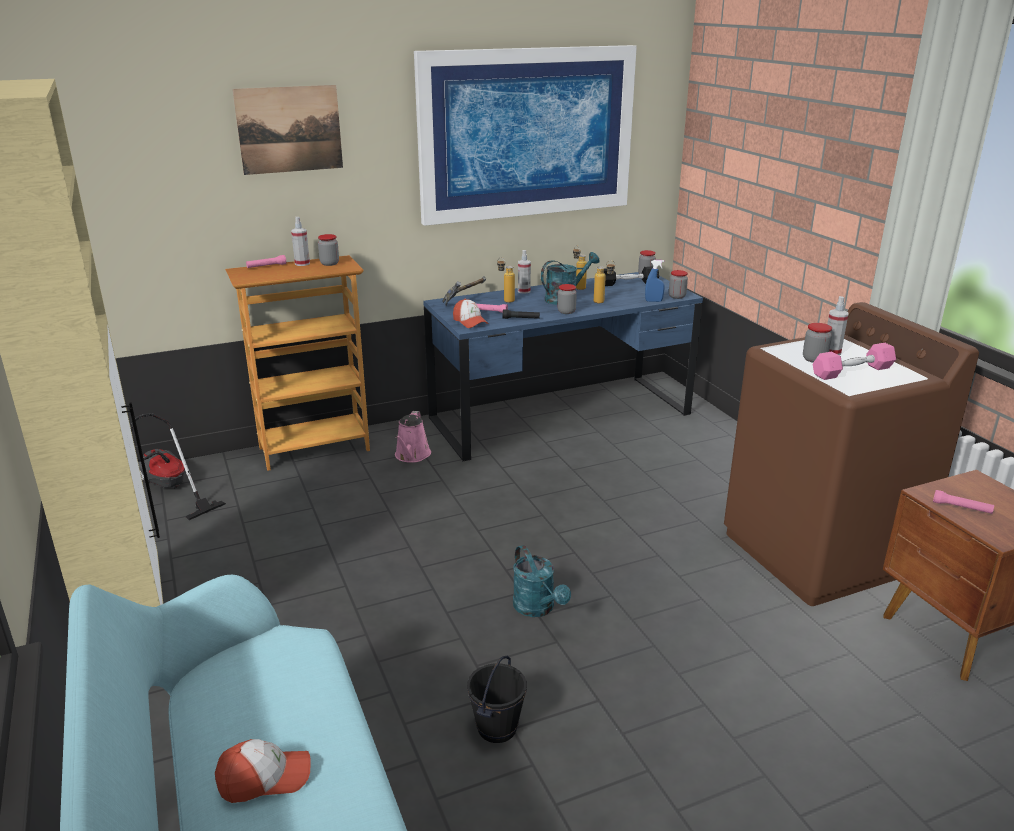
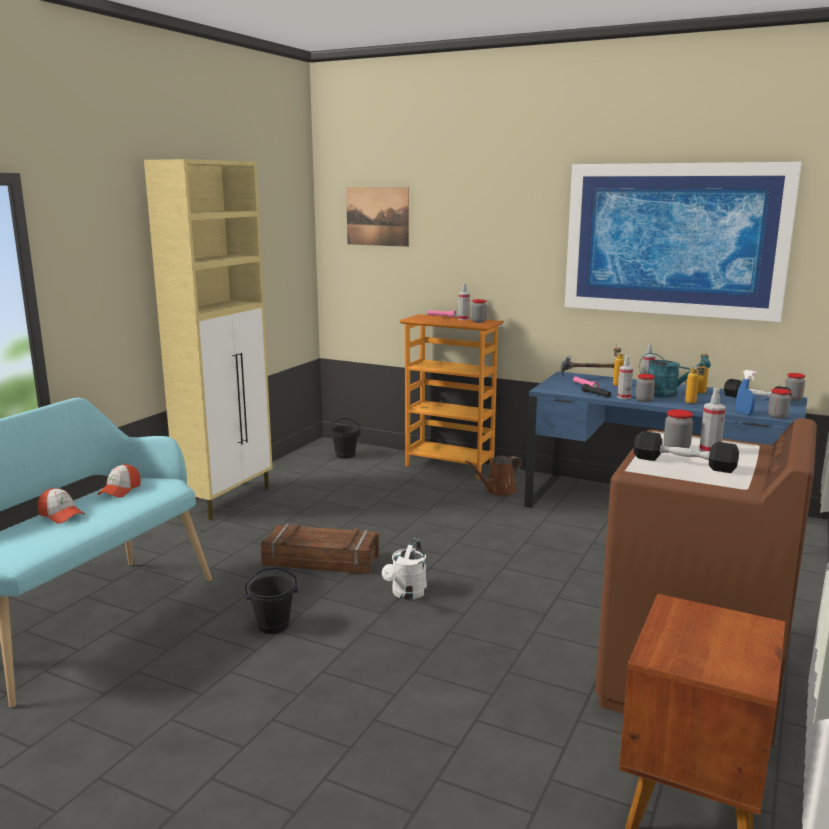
camera: 50 degrees right, 10 degrees down
vacuum cleaner [130,413,226,520] -> black bucket [329,418,361,459]
picture [233,85,343,175] -> picture moved to [346,187,409,247]
pink watering can [395,411,431,463] -> brown watering can [465,456,522,496]
cap [453,299,489,328] -> cap moved to [97,464,140,497]
turquoise watering can [513,545,571,617] -> white watering can [382,539,427,599]
pink dumbbell [813,343,896,380] -> black dumbbell [634,431,739,473]
pink flashlight [933,490,994,514] -> none
none -> crate [261,524,379,574]
none -> spray bottle [617,356,633,399]

